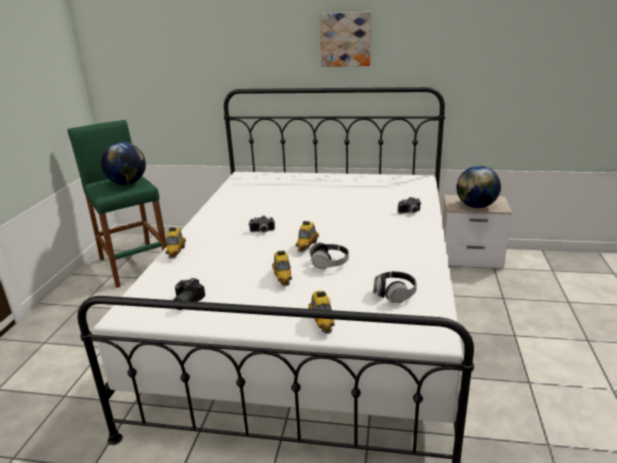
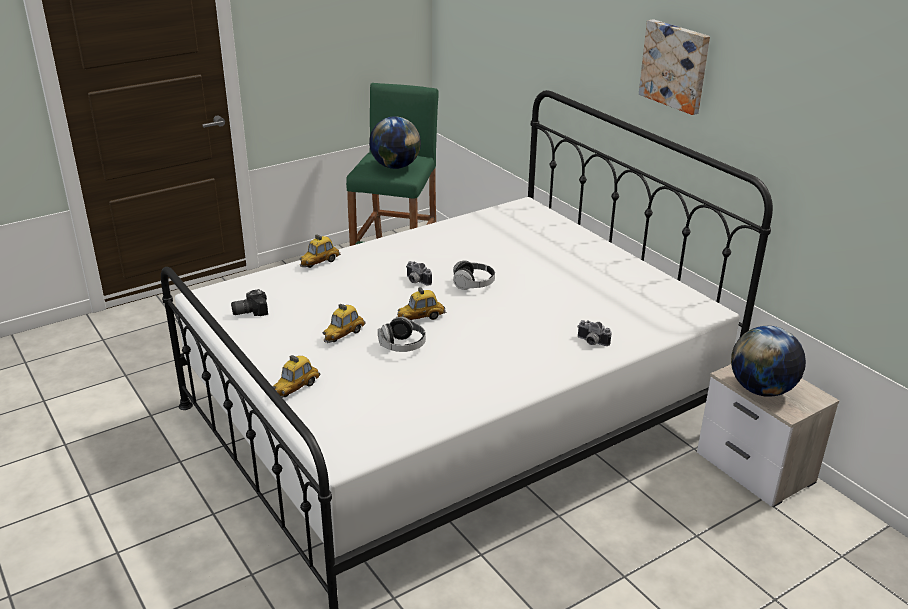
camera: 45 degrees right, 5 degrees up
headphones [374,271,417,303] -> headphones moved to [453,260,495,290]

